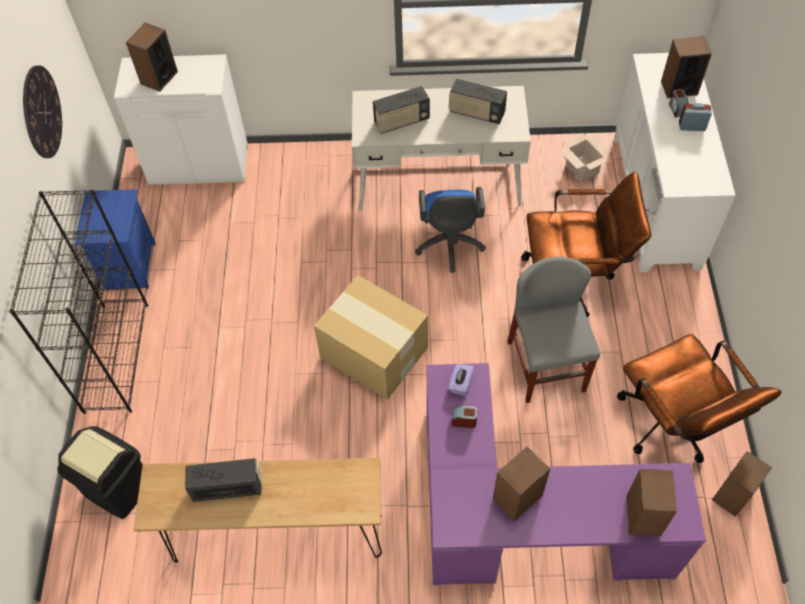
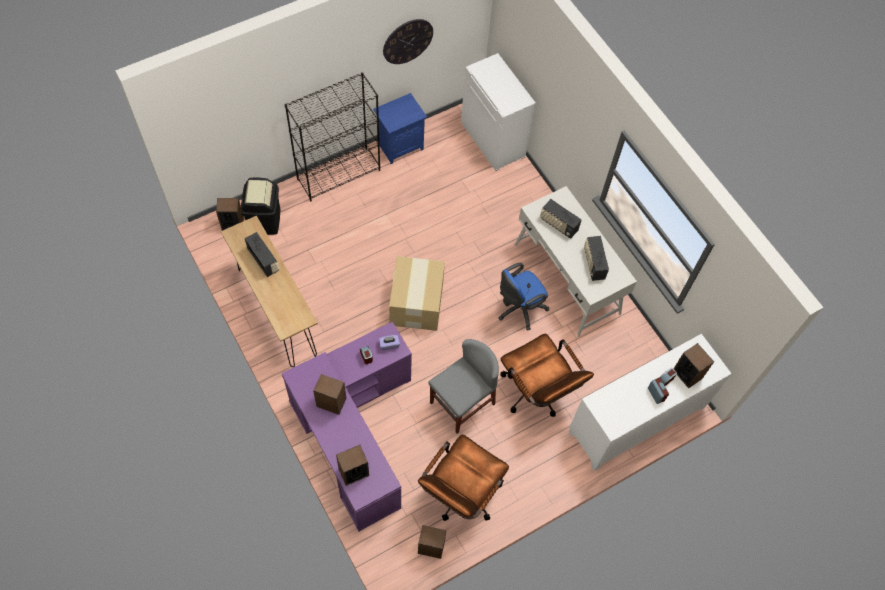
camera: 55 degrees right, 5 degrees up
speaker [126,23,178,92] -> speaker moved to [216,198,244,231]
cardboard box [560,134,612,182] -> none

